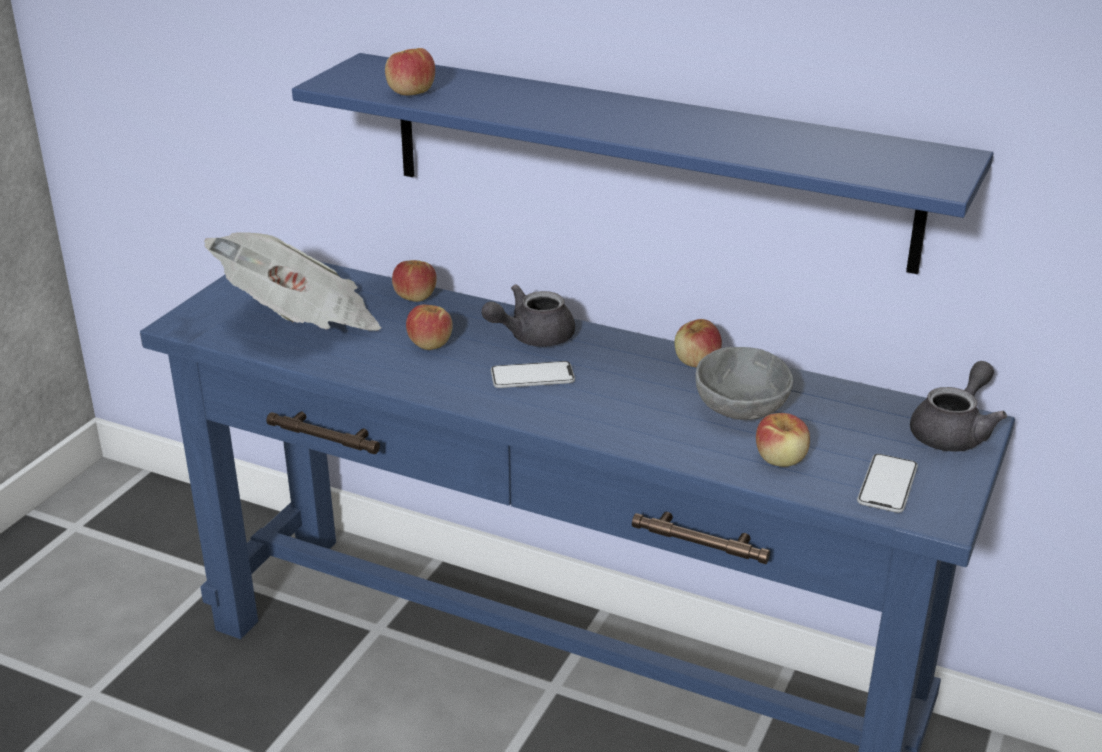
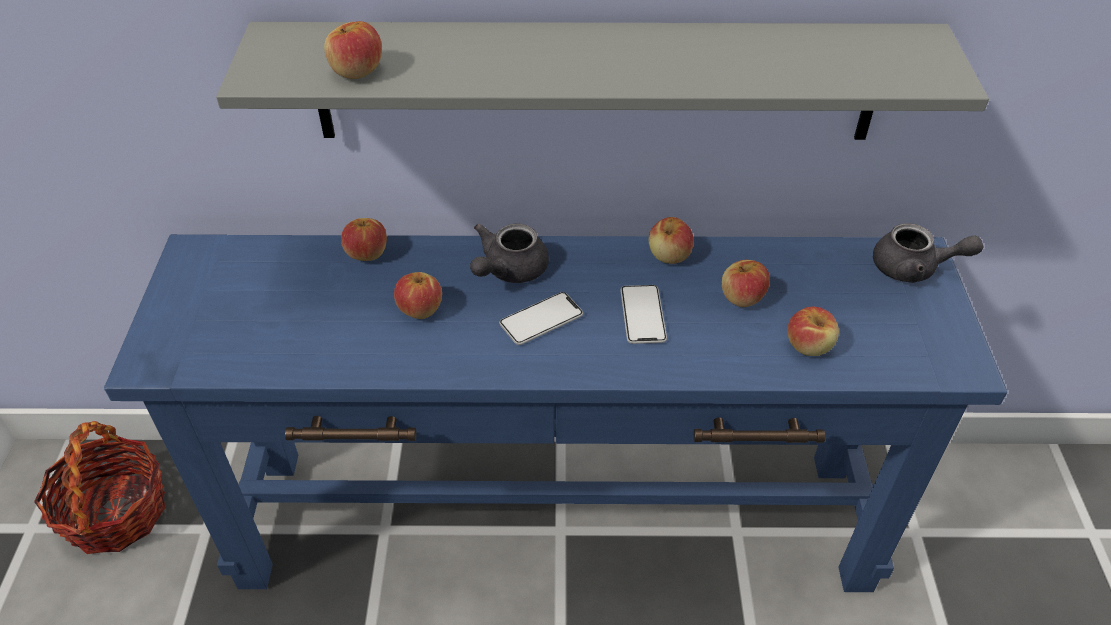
camera: 25 degrees left, 15 degrees up
newspaper [204,232,382,331] -> none
blue shelf [292,53,993,274] -> grey shelf [216,22,989,140]
grey bowl [696,347,793,420] -> apple [722,260,770,307]
phone [857,454,918,513] -> phone moved to [620,285,667,344]
grey teapot [910,361,1007,452] -> grey teapot turned 90 degrees clockwise [873,223,983,283]
none -> basket [34,421,166,554]

